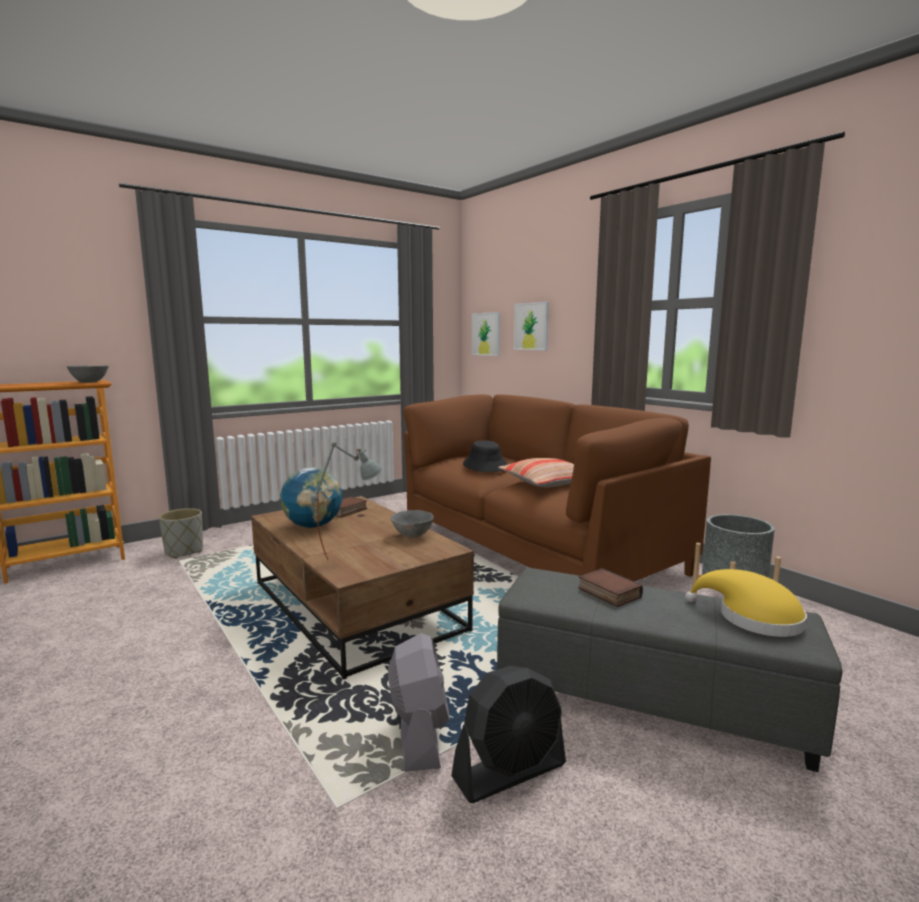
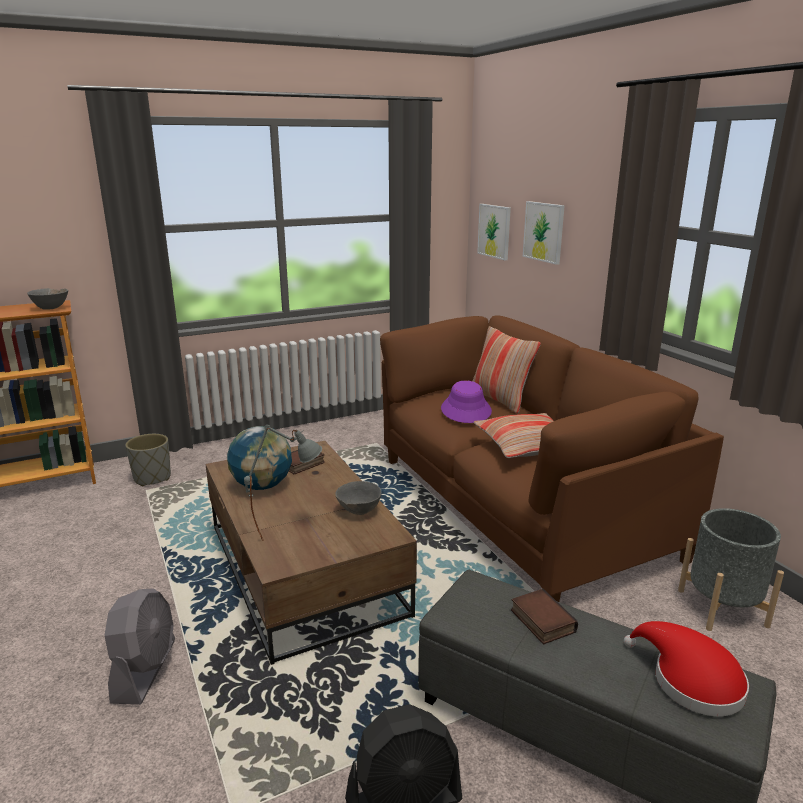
camera: 10 degrees right, 10 degrees up
grey fan [388,633,450,772] -> grey fan moved to [105,588,175,705]
black hat [463,440,508,472] -> purple hat [441,381,492,423]
yellow hat [685,569,807,637] -> red hat [624,621,749,716]
none -> pillow [473,326,541,414]

